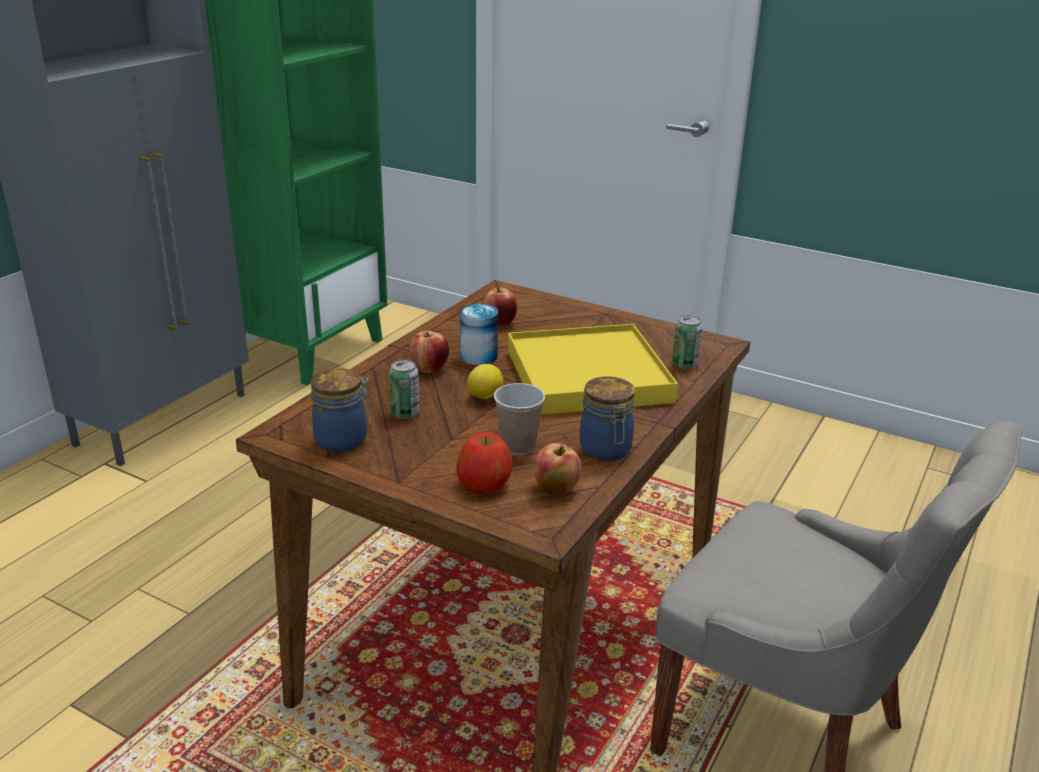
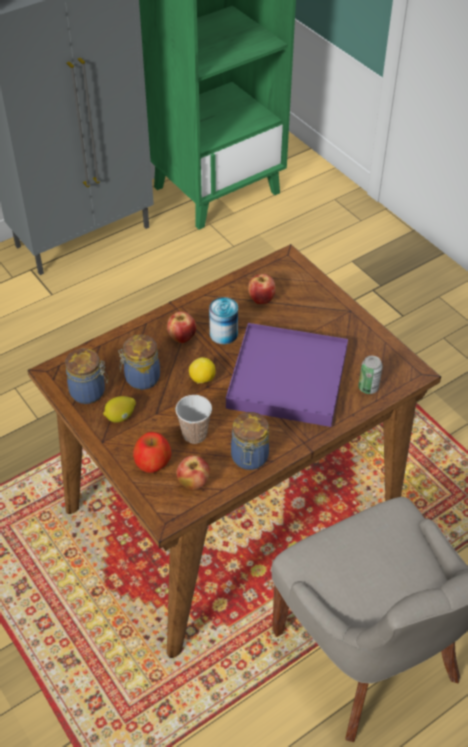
camera: 25 degrees right, 20 degrees up
can [389,360,420,419] -> jar [119,335,160,390]
yellow tray [508,324,678,415] -> purple tray [226,323,348,427]
none -> lemon [103,396,136,422]

